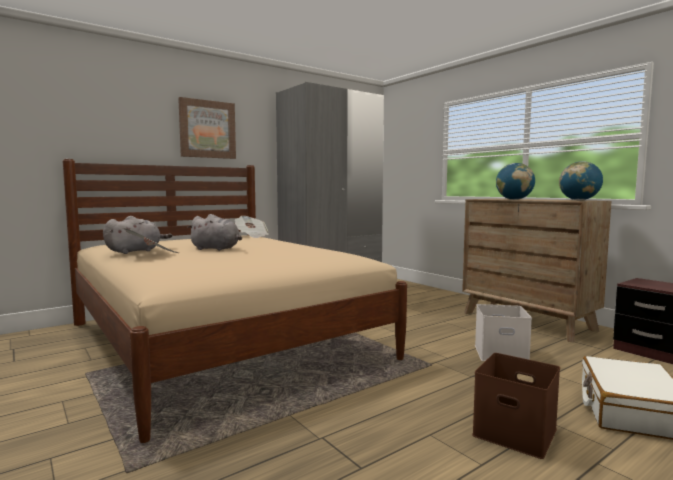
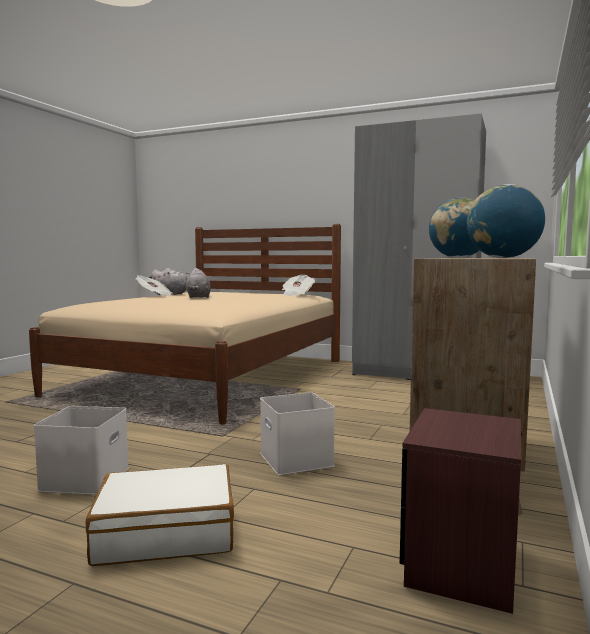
camera: 60 degrees right, 0 degrees up
picture [178,97,236,159] -> none
brown storage box [472,353,560,459] -> white storage box [34,406,129,495]

